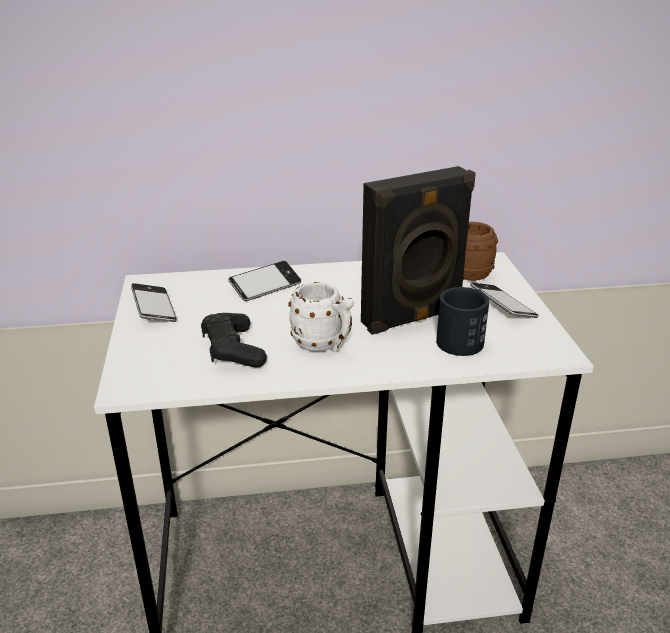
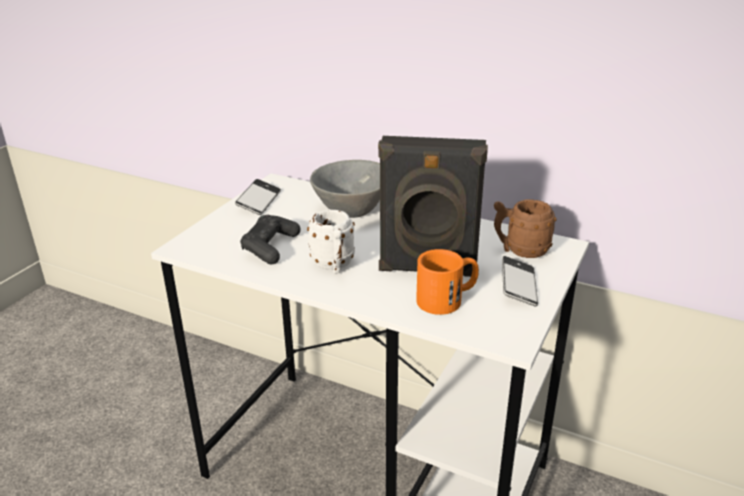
camera: 35 degrees right, 0 degrees up
phone [229,261,301,301] -> grey bowl [310,160,380,218]
black mug [436,287,489,356] -> orange mug [416,249,479,315]

